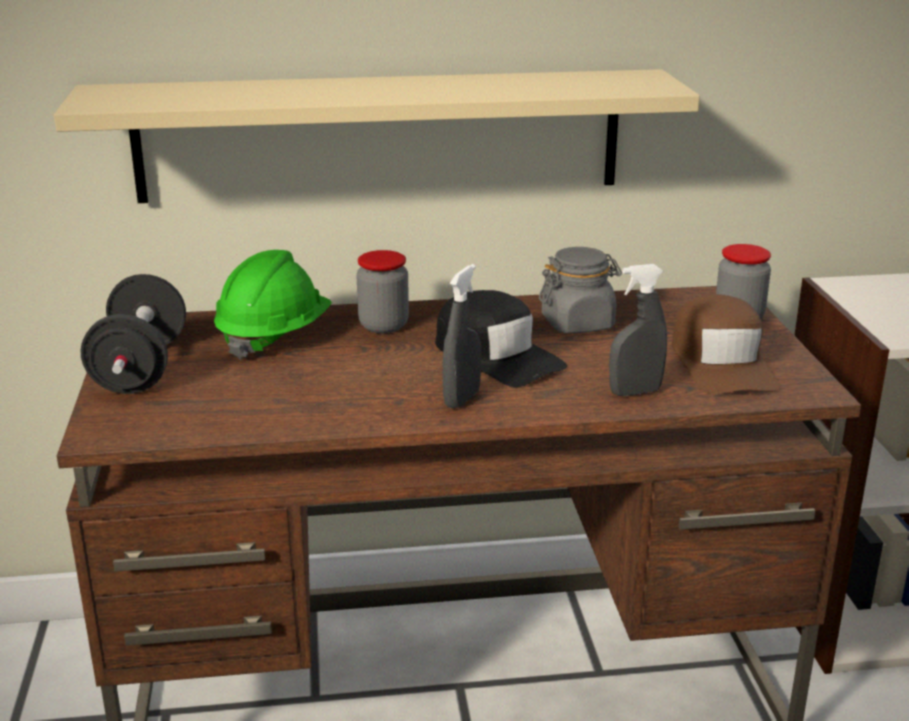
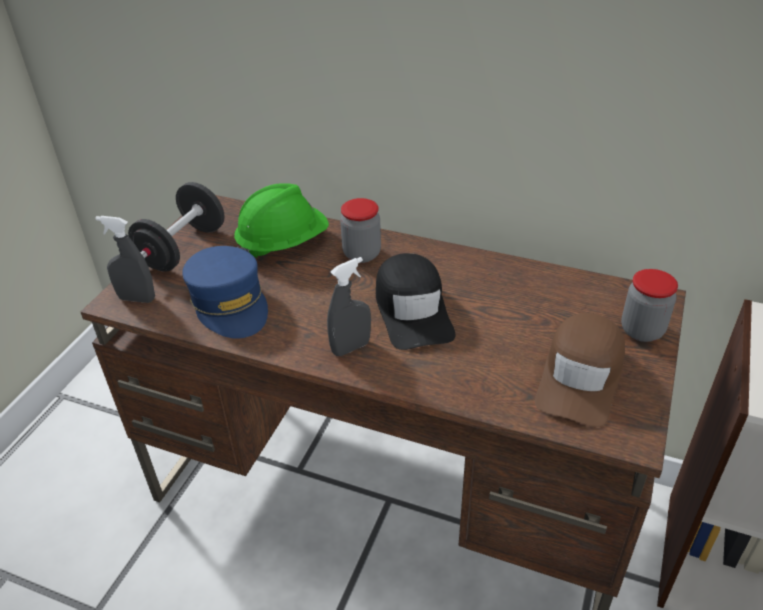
camera: 30 degrees right, 15 degrees up
beige shelf [54,69,700,203] -> none
grey jar [539,247,622,333] -> none
grey spray bottle [609,264,667,396] -> grey spray bottle moved to [95,216,155,303]
none -> blue cap [182,246,268,339]

